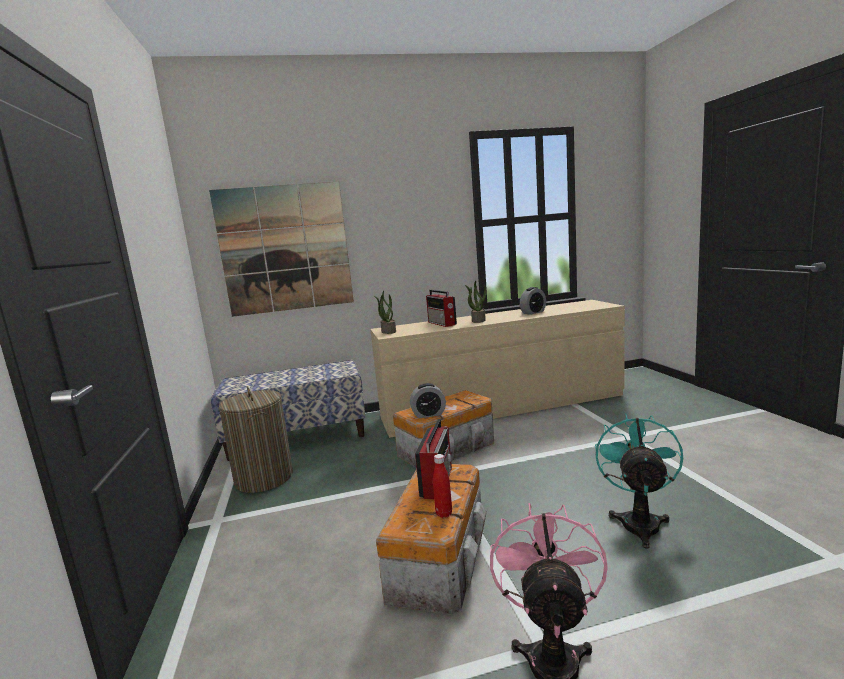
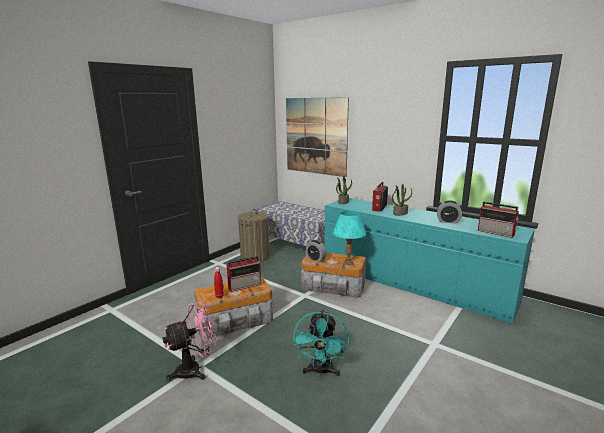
camera: 50 degrees right, 5 degrees up
beige dresser [370,300,625,438] -> turquoise dresser [324,198,535,324]
turquoise fan [595,413,683,549] -> turquoise fan turned 120 degrees clockwise [292,310,349,377]
none -> turquoise table lamp [333,211,366,265]
none -> radio [478,202,519,238]

